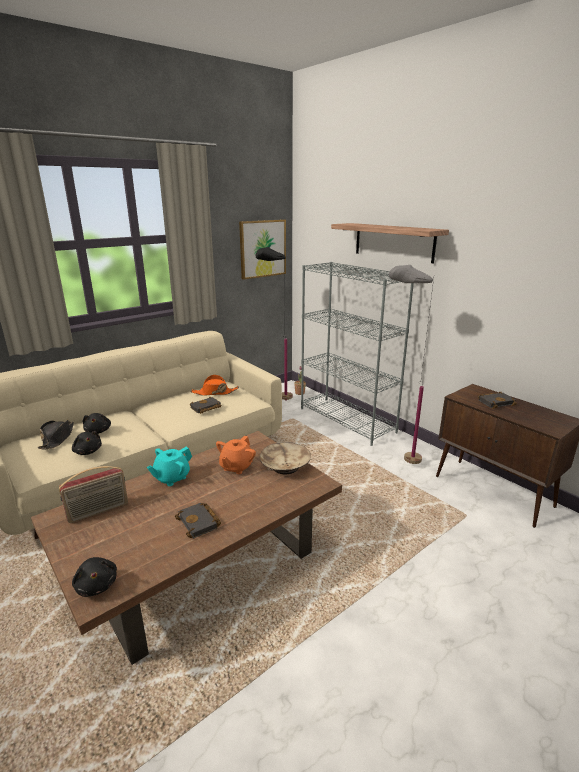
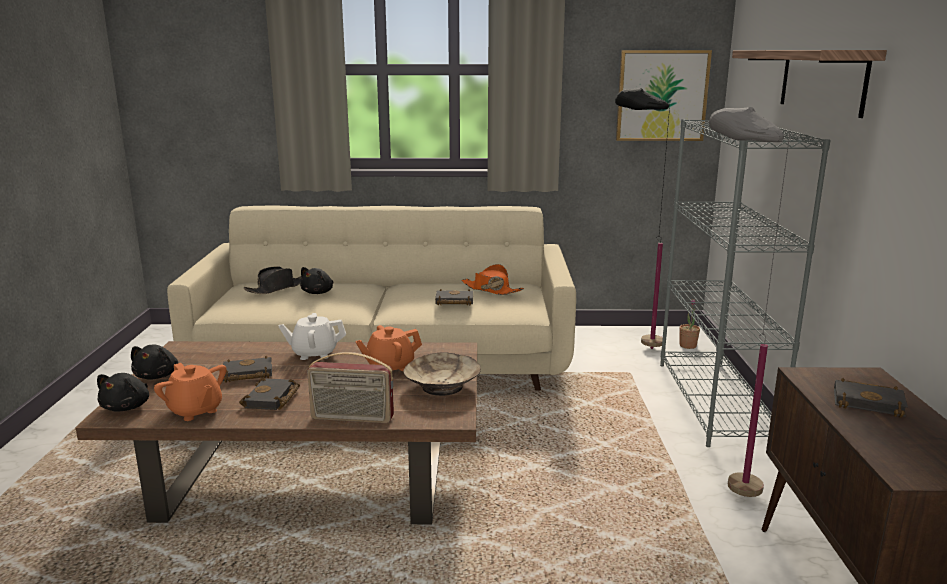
camera: 40 degrees right, 5 degrees down
radio [59,466,128,523] -> radio moved to [307,352,394,423]
black plush toy [72,431,102,455] -> black plush toy moved to [131,345,178,380]
turquoise teapot [147,447,192,486] -> white teapot [279,313,346,360]
none -> orange teapot [154,363,227,421]
none -> black book [223,356,272,383]

